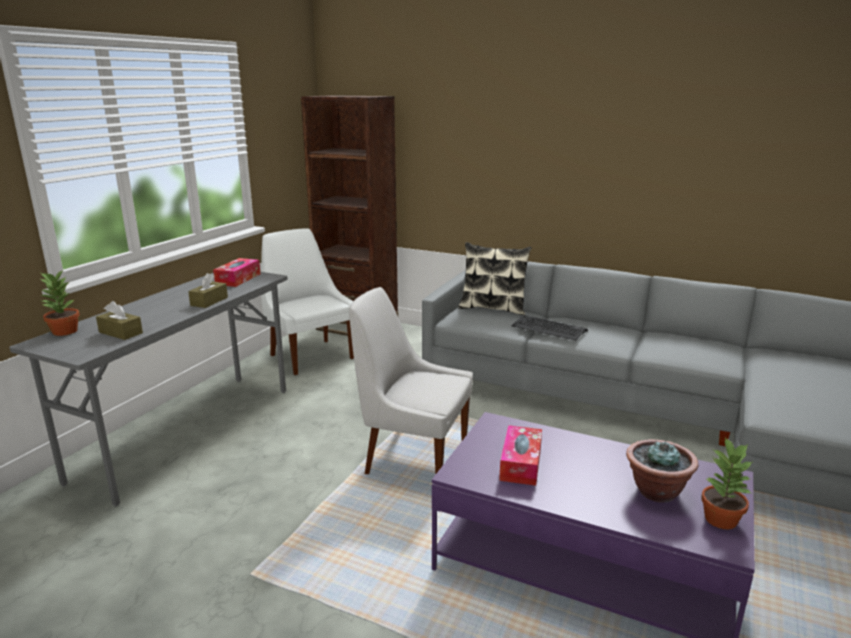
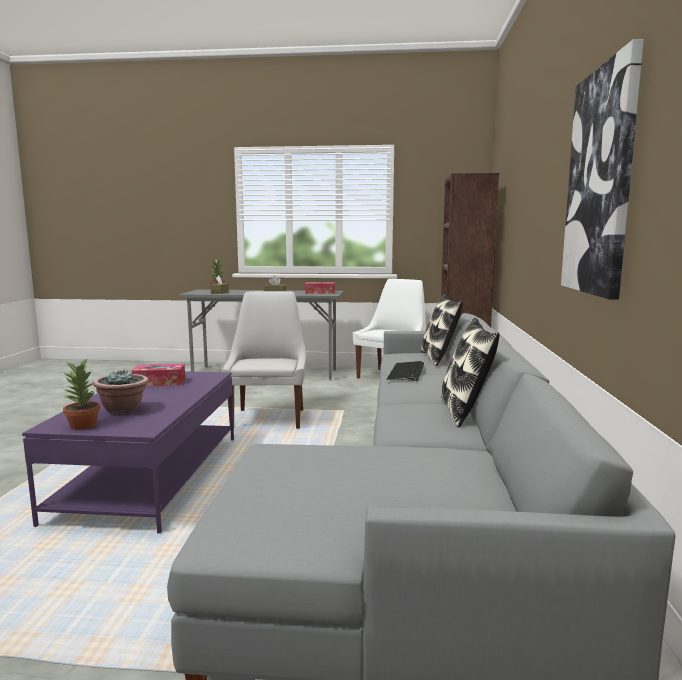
camera: 70 degrees right, 10 degrees down
none -> pillow [441,318,500,427]
none -> picture [561,39,644,299]

